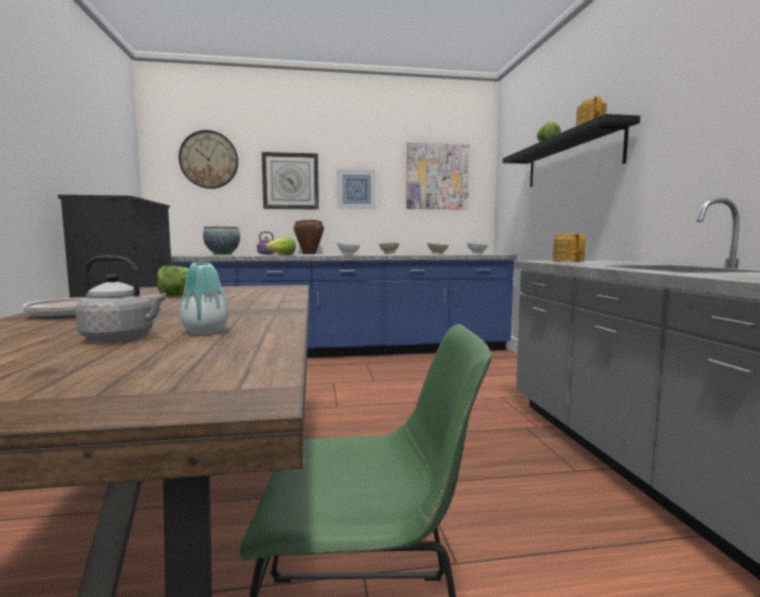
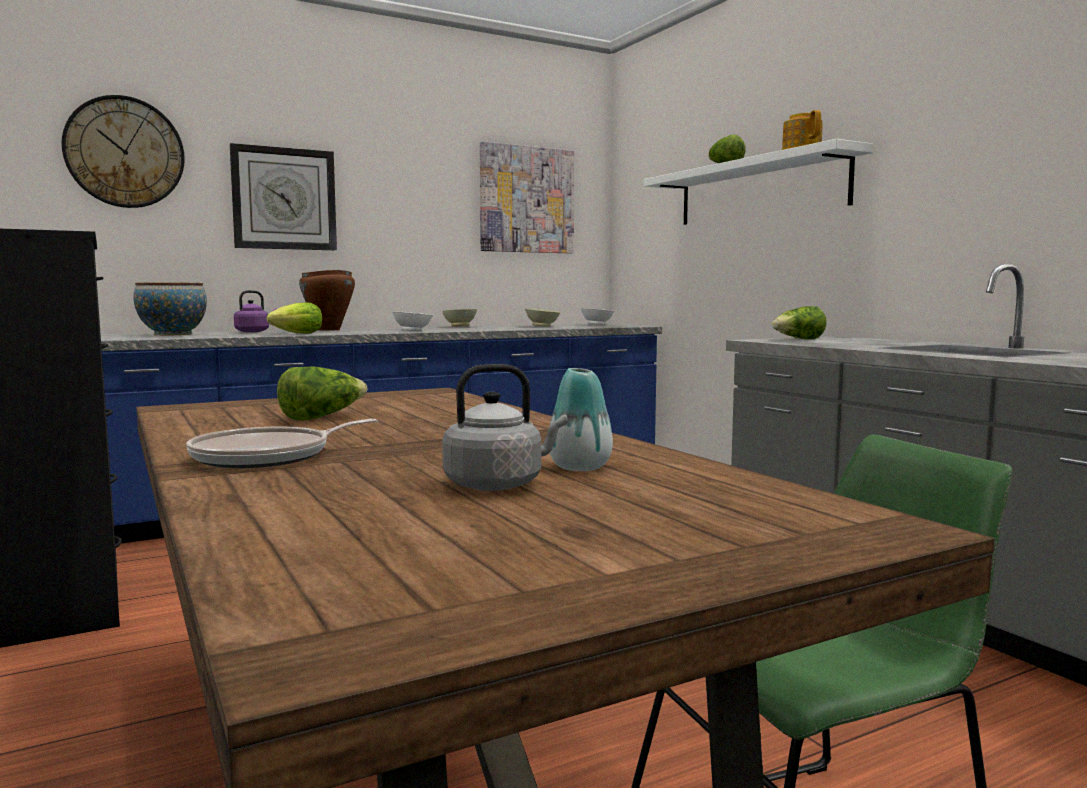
camera: 20 degrees left, 0 degrees up
picture [337,169,376,209] -> none
black shelf [503,114,640,187] -> white shelf [644,139,873,225]
teapot [553,234,586,262] -> lettuce [772,306,827,339]

